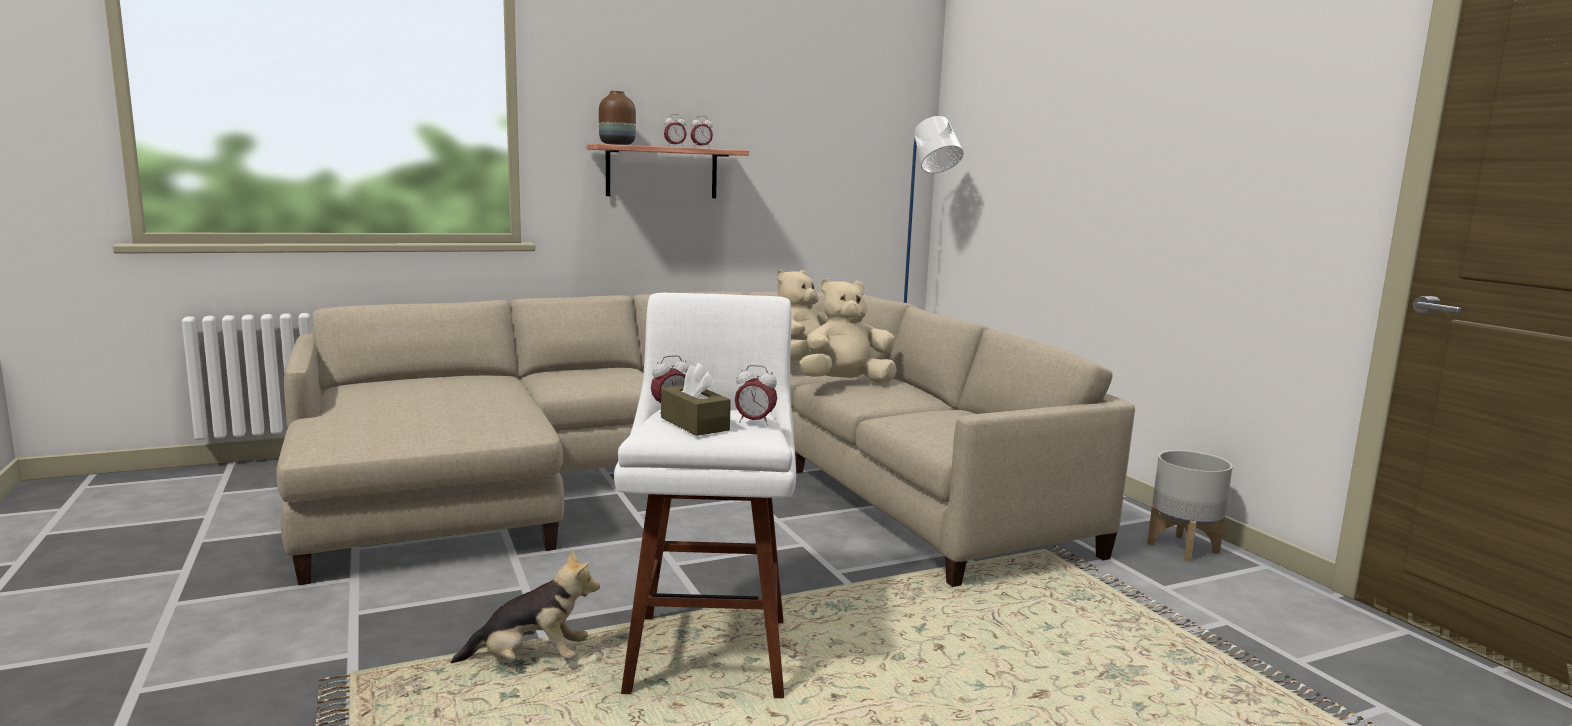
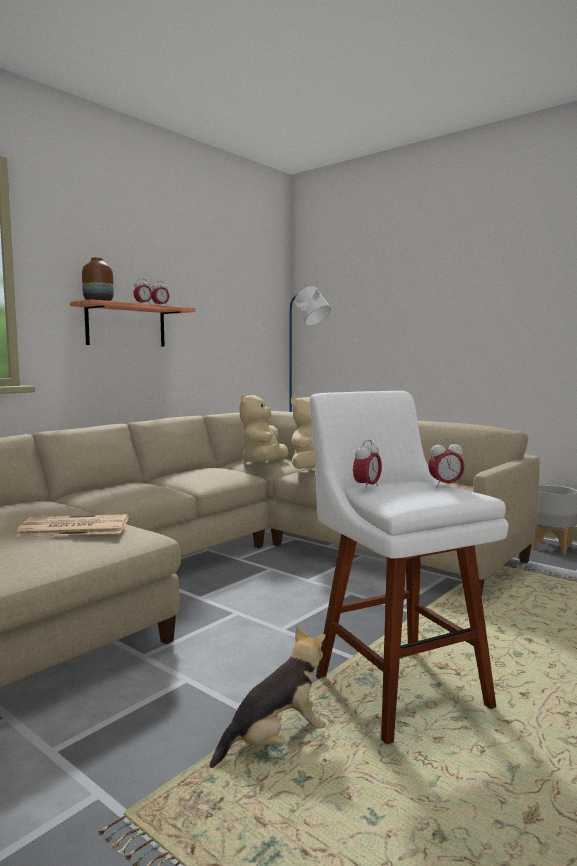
camera: 25 degrees left, 5 degrees down
brown tissue box [661,363,731,436] -> none
none -> newspaper [16,514,128,537]

